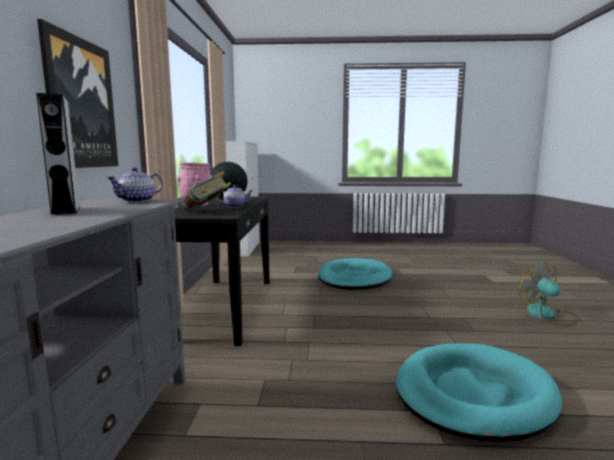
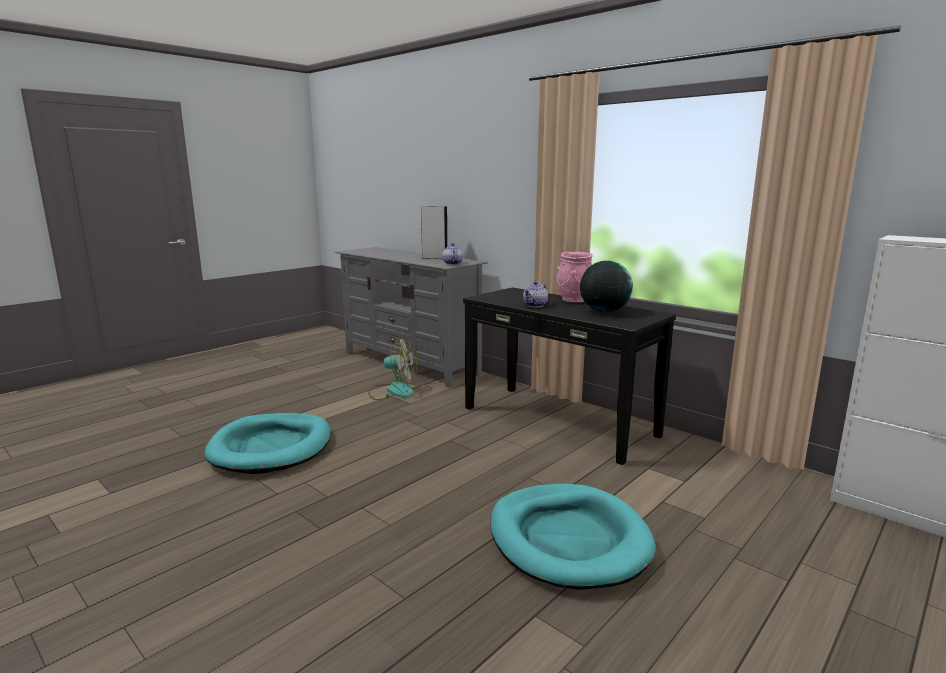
camera: 130 degrees right, 5 degrees up
picture [37,19,118,168] -> none
book [182,171,231,211] -> none
fan [517,260,579,326] -> fan moved to [368,338,417,400]

